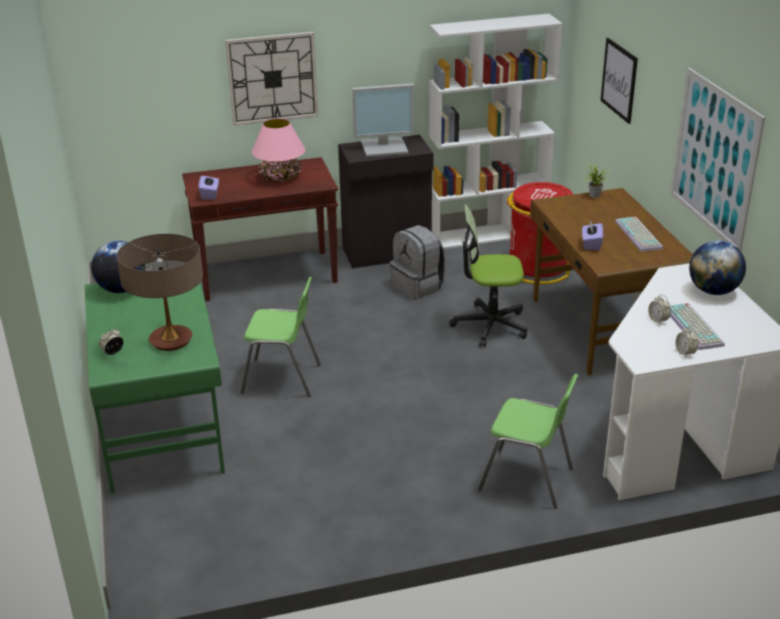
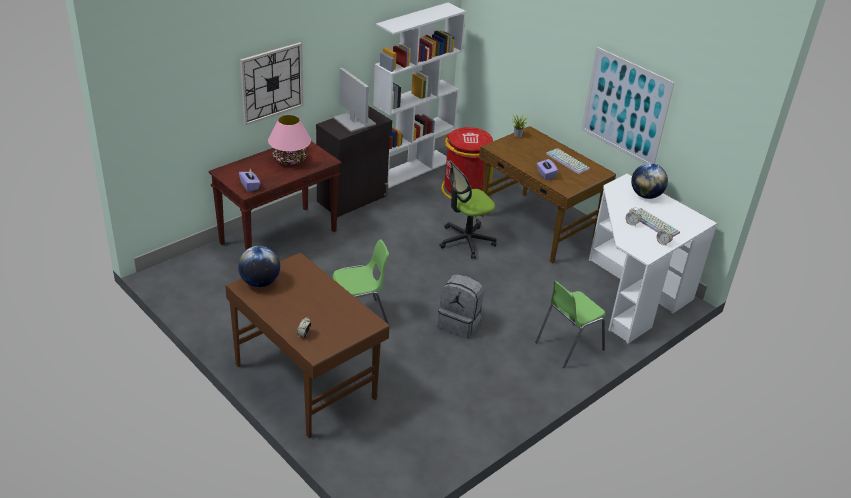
camera: 30 degrees left, 5 degrees up
green desk [85,282,225,494] -> brown desk [225,253,389,439]
table lamp [117,234,203,351] -> none
monitor [352,84,414,157] -> monitor turned 90 degrees counterclockwise [333,68,376,132]
grey backpack [390,225,446,299] -> grey backpack moved to [438,274,484,338]
green chair [478,374,578,509] -> green chair turned 150 degrees clockwise [535,281,605,368]
picture [600,38,638,124] -> none

